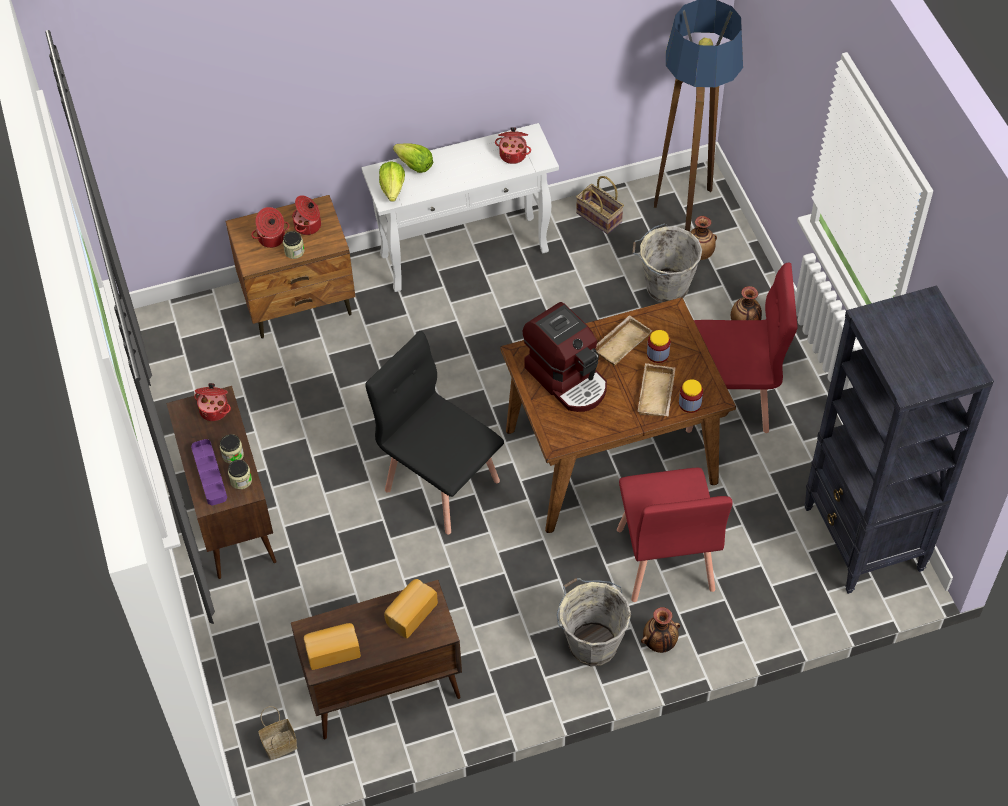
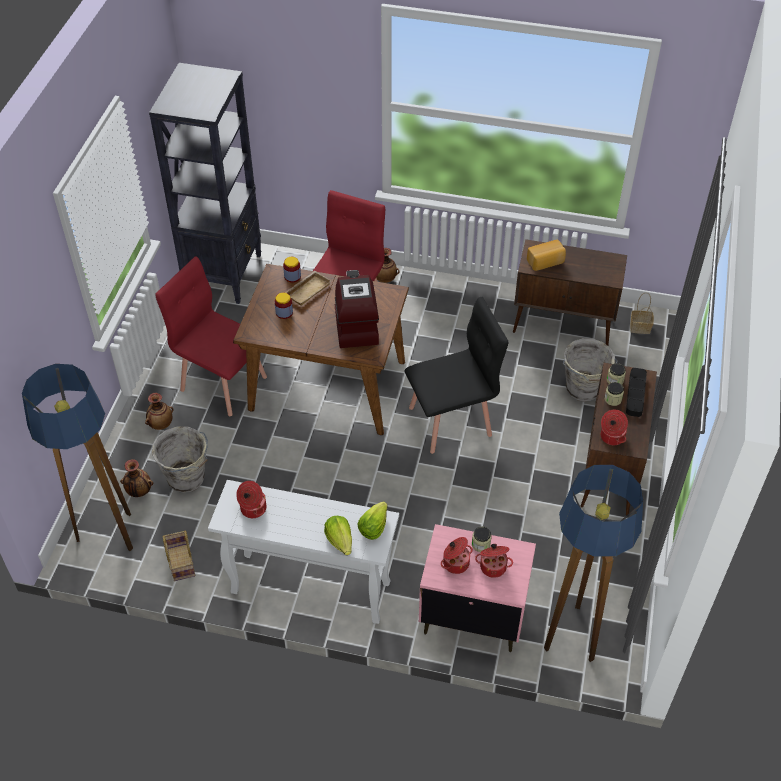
camera: 150 degrees left, 5 degrees down
purple tray [191,439,227,505] -> black tray [626,368,647,417]
brown nightstand [226,195,355,339] -> pink nightstand [419,524,536,652]
bread [304,623,361,670] -> none
black chair [365,331,504,535] -> black chair turned 90 degrees counterclockwise [404,297,508,454]
grey bucket [557,578,631,666] -> grey bucket moved to [563,338,618,402]
beige tray [596,315,652,366] -> none
none -> floor lamp [544,465,643,662]

